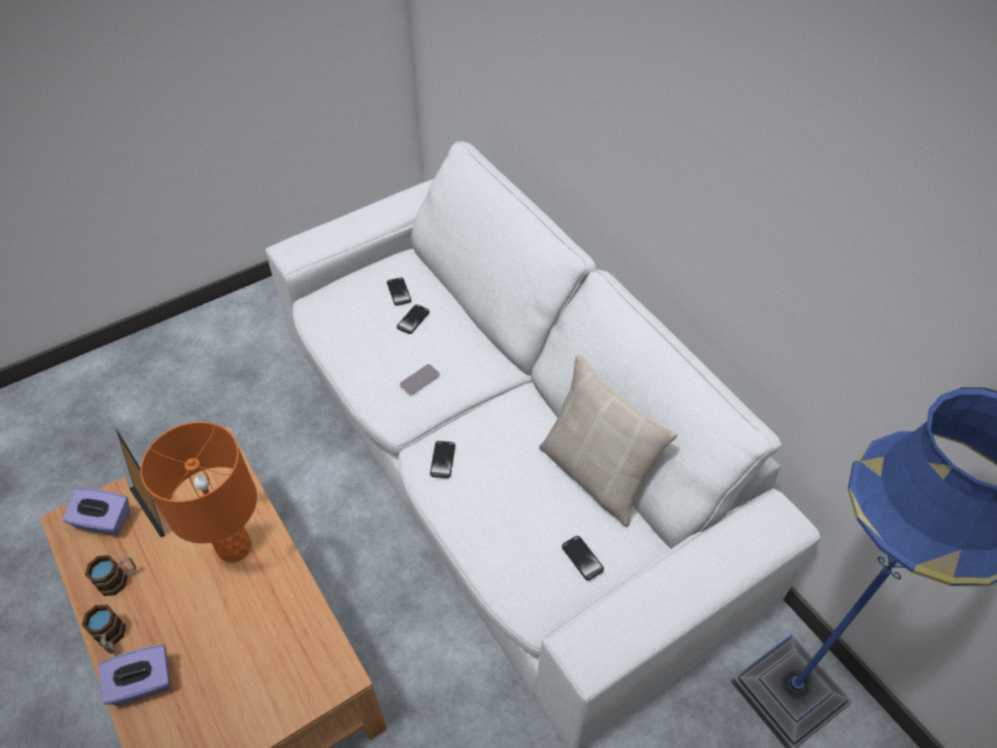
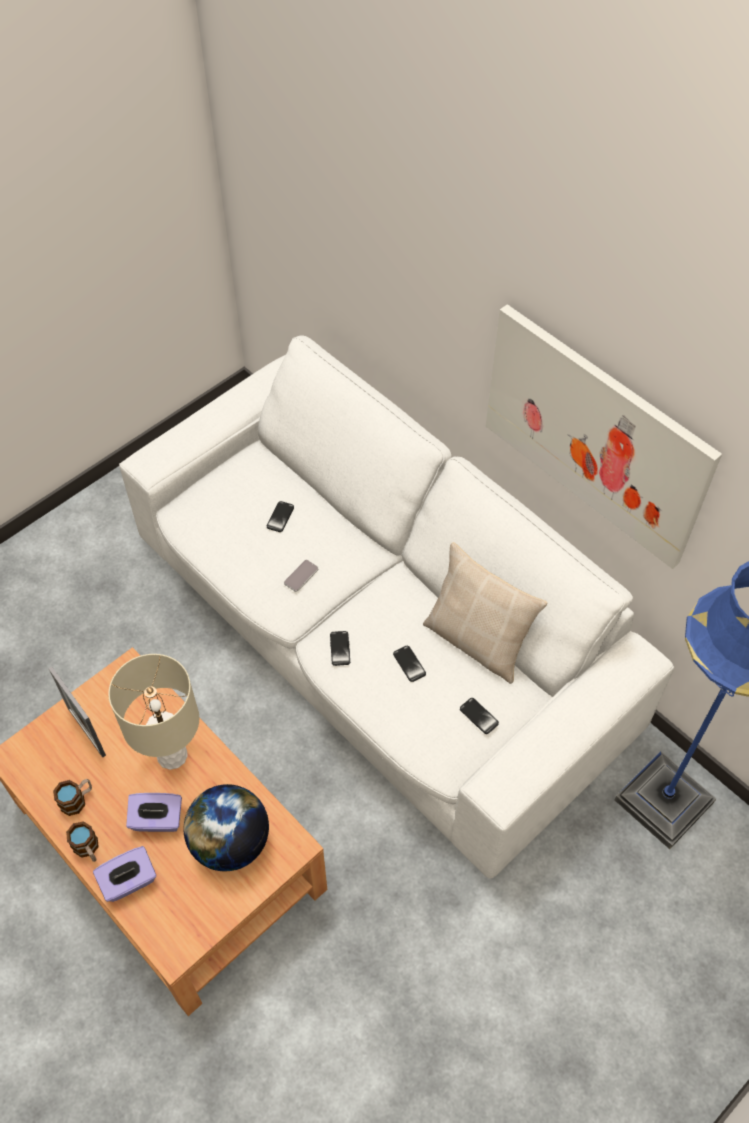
camera: 10 degrees left, 5 degrees up
purple tissue box [62,488,130,536] -> purple tissue box moved to [126,793,182,832]
orange table lamp [140,422,257,563] -> beige table lamp [108,654,199,770]
phone [387,277,411,306] -> phone moved to [393,646,426,682]
none -> globe [184,784,269,872]
none -> picture [486,304,722,569]

